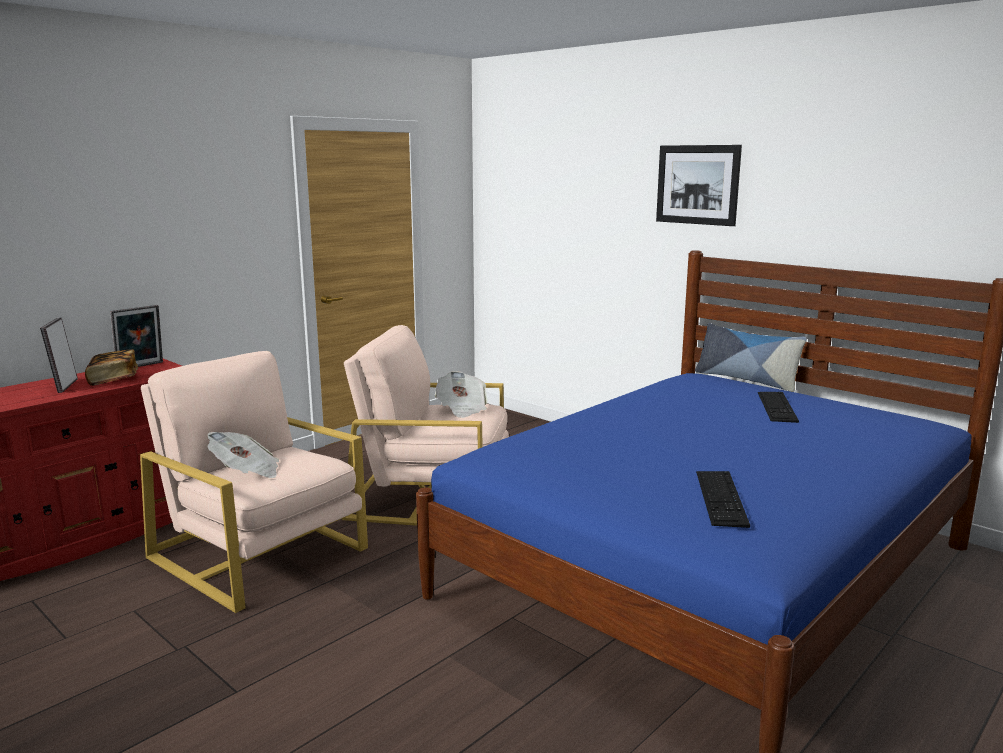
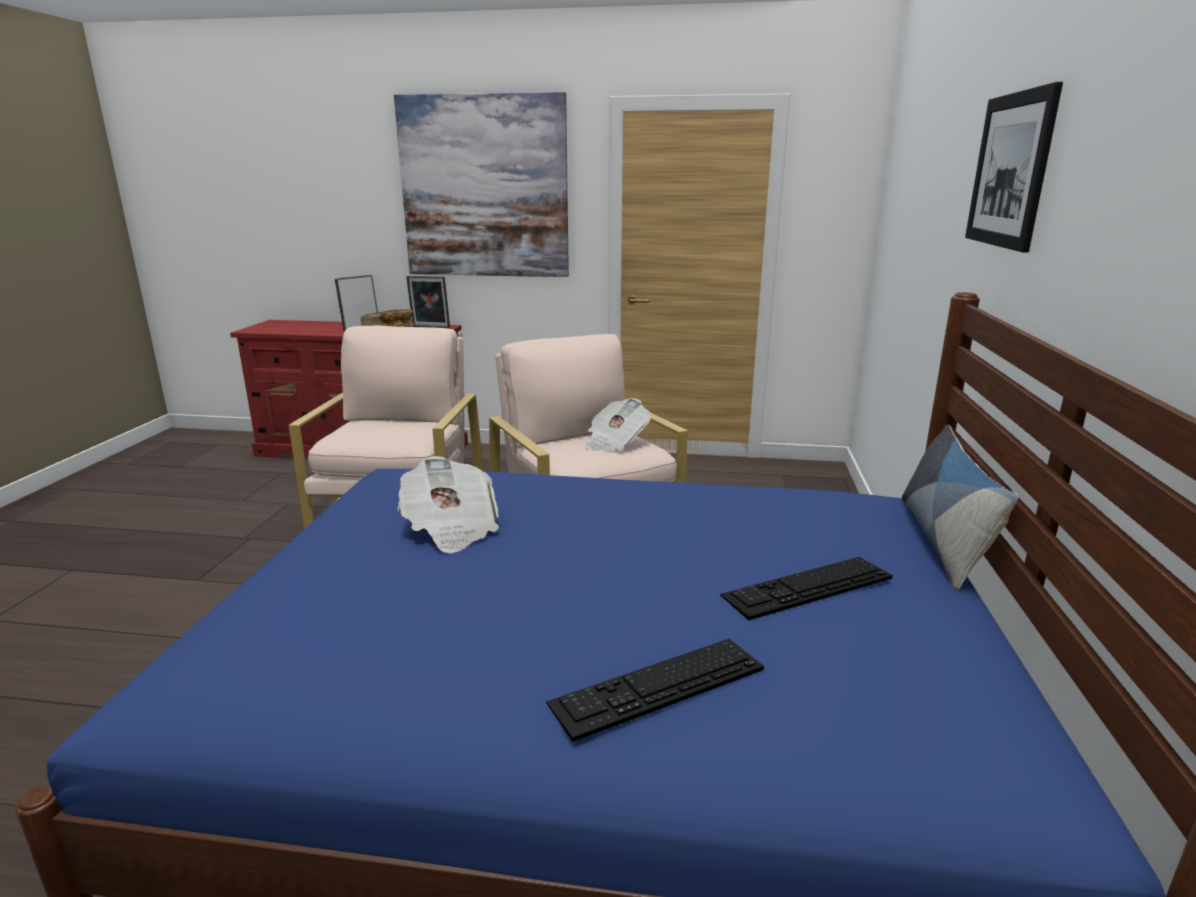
camera: 55 degrees right, 5 degrees up
newspaper [207,432,279,478] -> newspaper moved to [397,456,499,554]
keyboard [696,471,750,528] -> keyboard moved to [546,639,764,742]
none -> picture [394,92,569,277]

